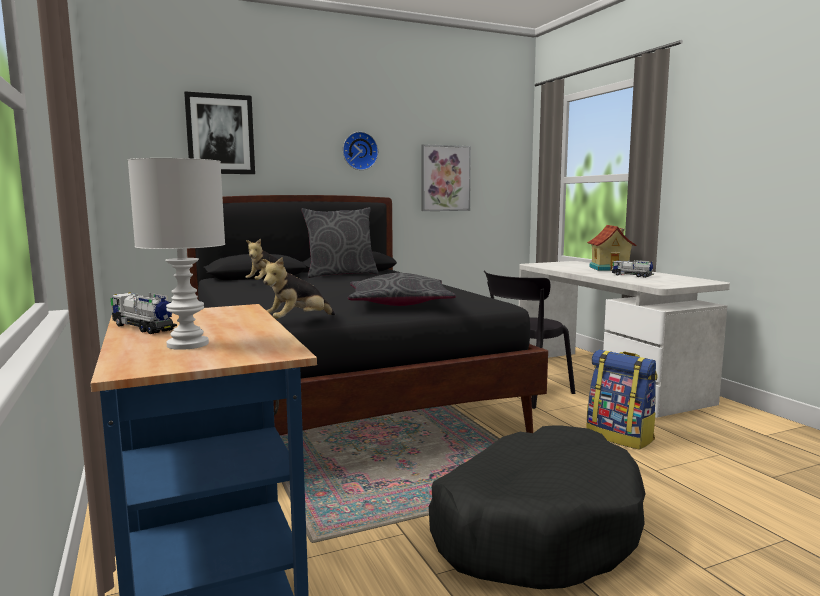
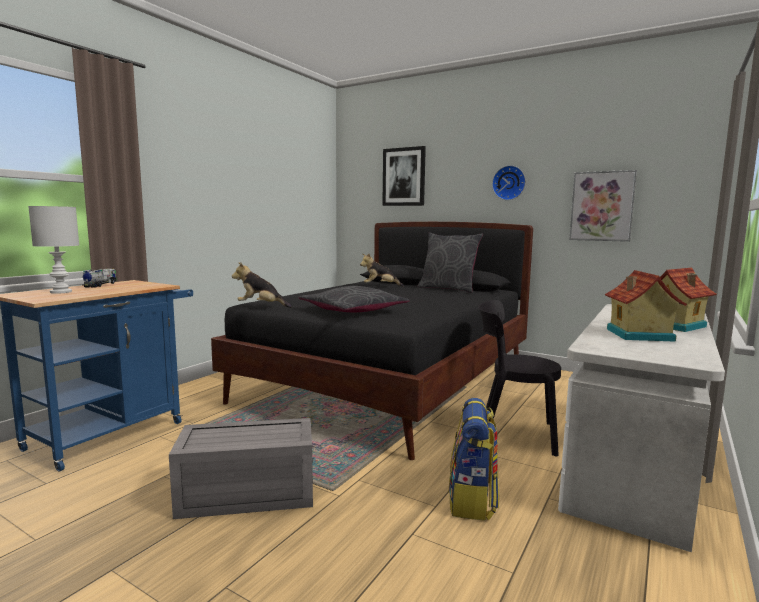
camera: 55 degrees right, 0 degrees up
black dog bed [429,426,645,589] -> grey storage box [169,418,313,519]
toy truck [612,260,654,278] -> toy house [605,270,687,342]

